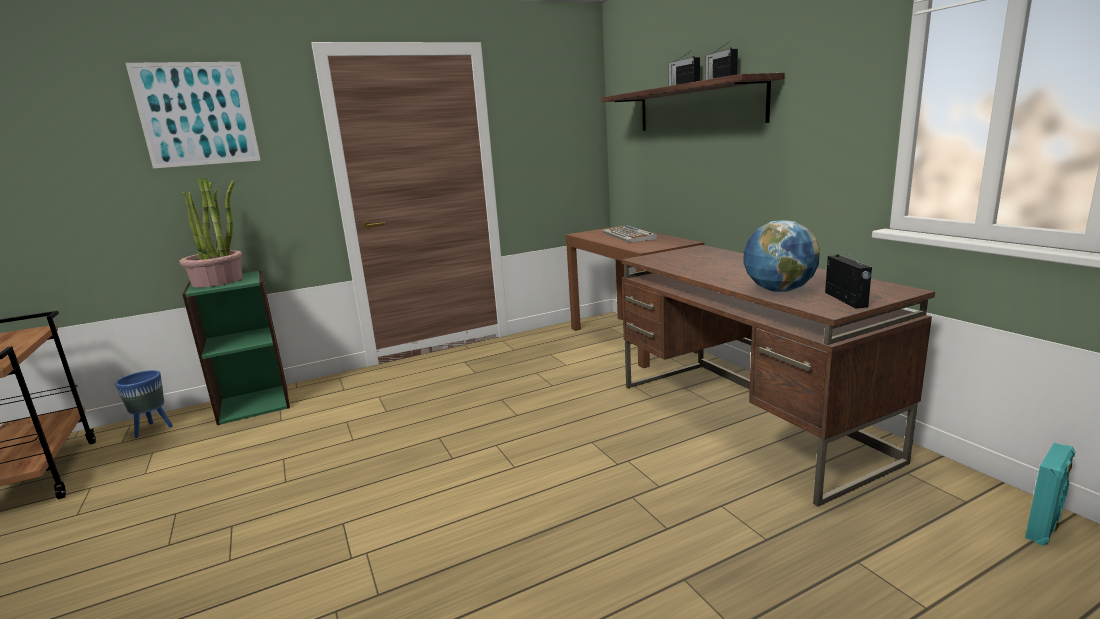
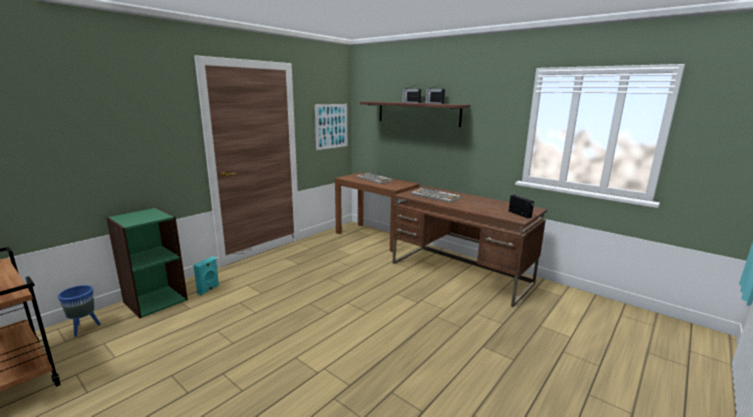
camera: 25 degrees left, 0 degrees up
picture [126,62,261,169] -> picture moved to [315,104,347,150]
potted plant [179,177,243,287] -> none
globe [743,220,820,292] -> none
turquoise speaker [1025,443,1075,546] -> turquoise speaker moved to [193,257,219,295]
none -> keyboard [411,188,461,203]

